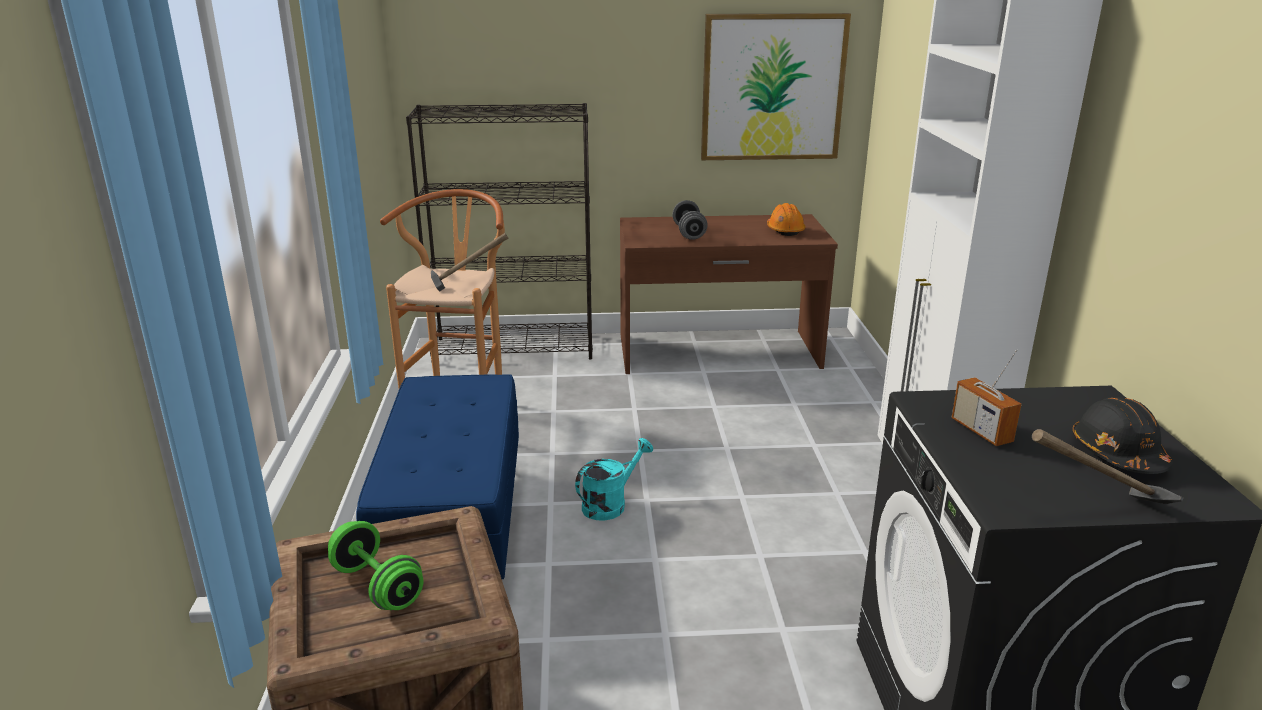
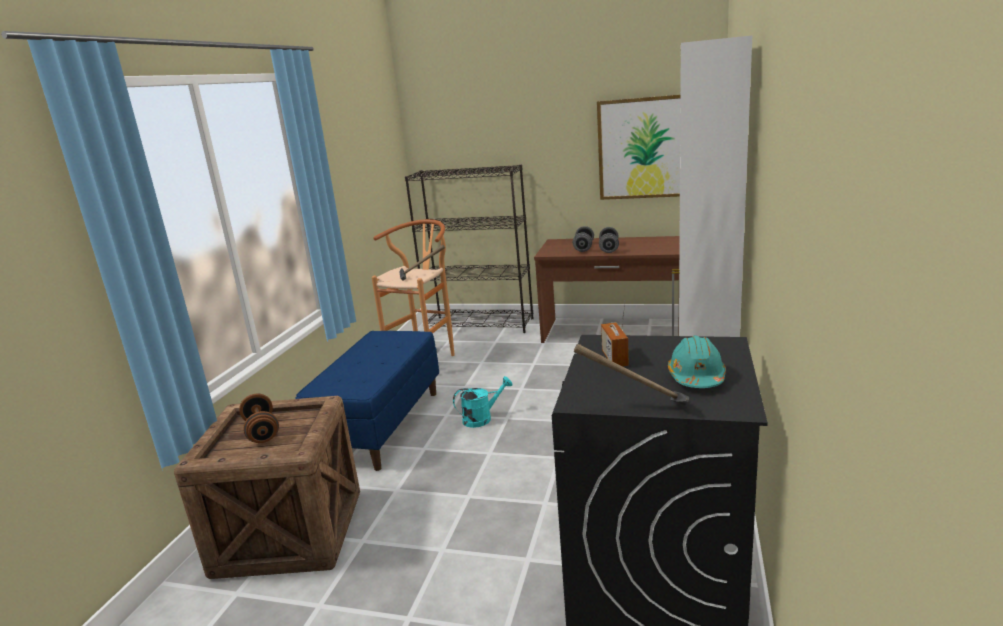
camera: 20 degrees right, 5 degrees down
green dumbbell [328,521,423,610] -> brown dumbbell [239,394,279,443]
orange hard hat [767,203,806,236] -> none
black hard hat [1072,397,1173,474] -> turquoise hard hat [668,335,726,388]
none -> grey dumbbell [599,227,619,253]

